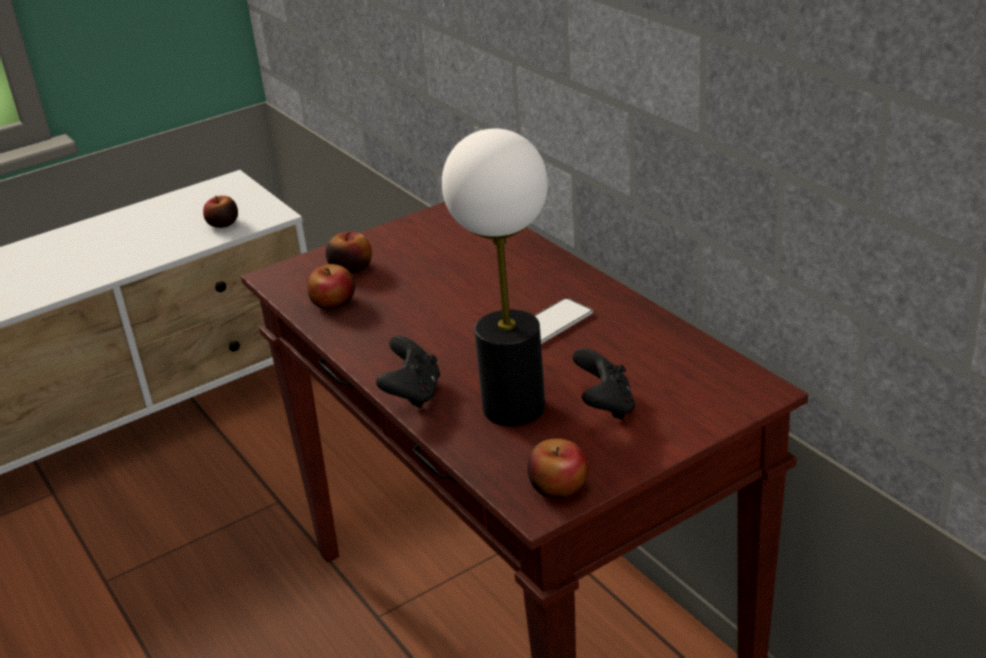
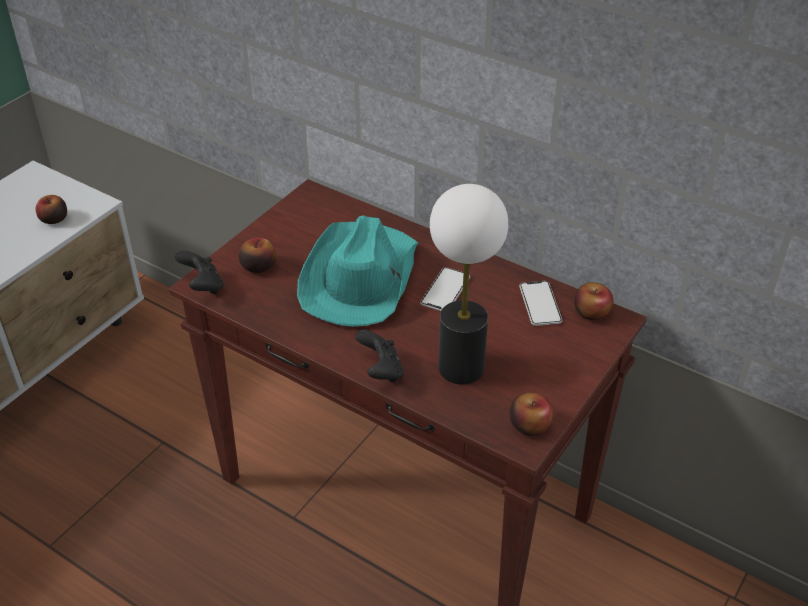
camera: 25 degrees left, 10 degrees up
apple [307,264,355,310] -> apple moved to [574,282,613,320]
black game controller [573,348,635,420] -> black game controller moved to [175,250,223,294]
none -> turquoise hat [297,215,419,327]
none -> phone [519,281,562,326]

